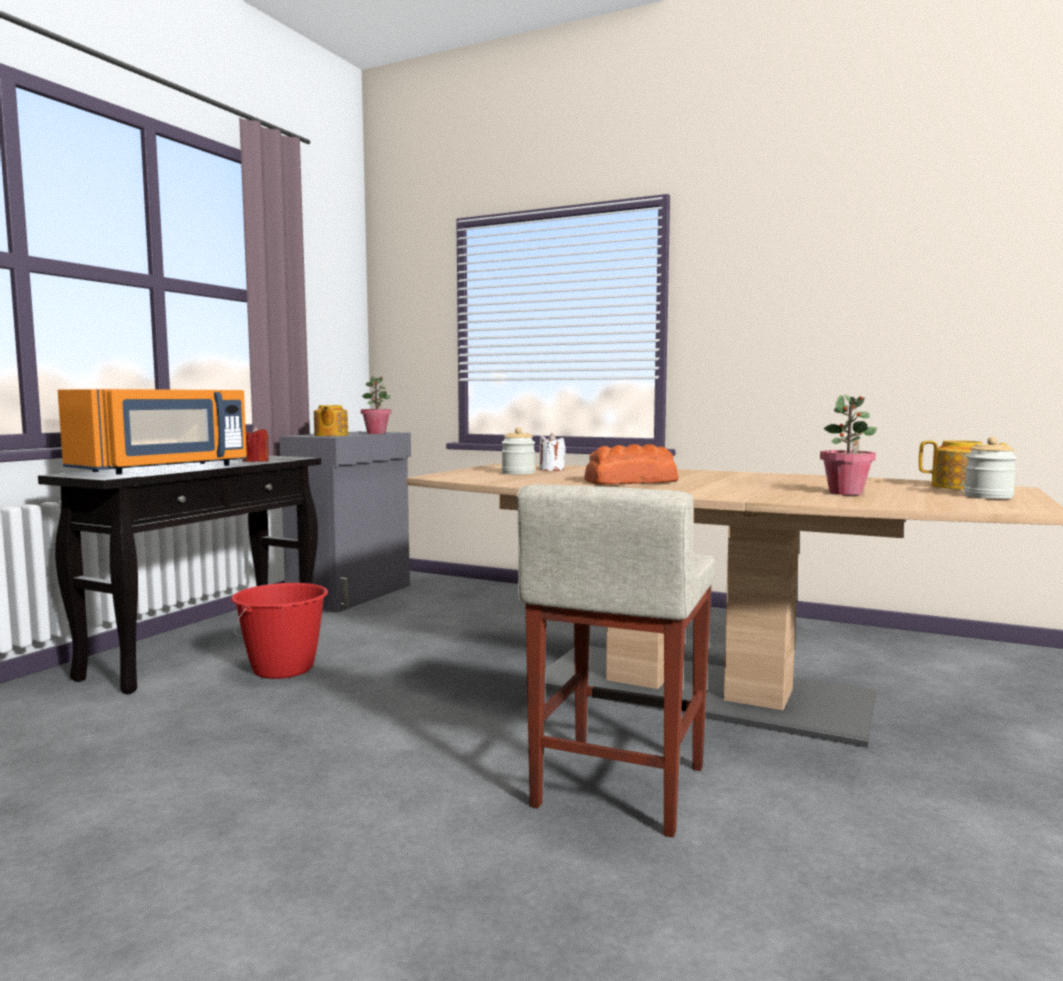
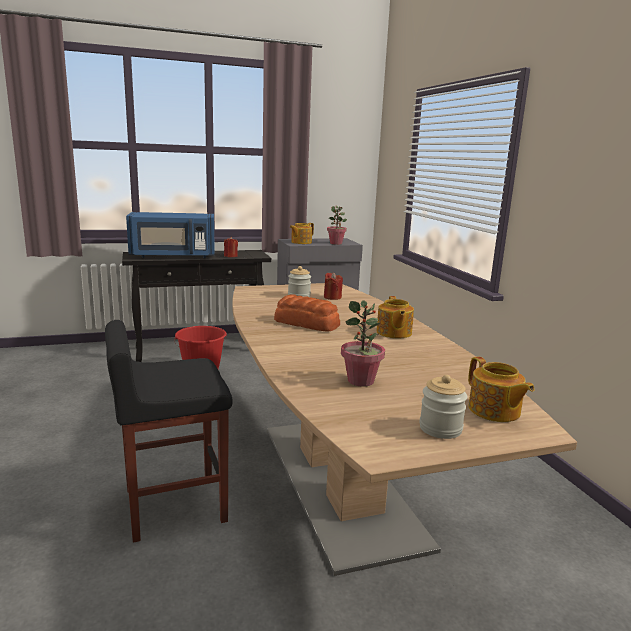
camera: 45 degrees right, 10 degrees up
orange microwave [58,389,247,475] -> blue microwave [126,212,215,258]
beige stool [517,484,716,838] -> black stool [105,320,233,543]
white candle [539,433,566,471] -> red candle [324,272,343,300]
none -> teapot [377,296,414,338]

